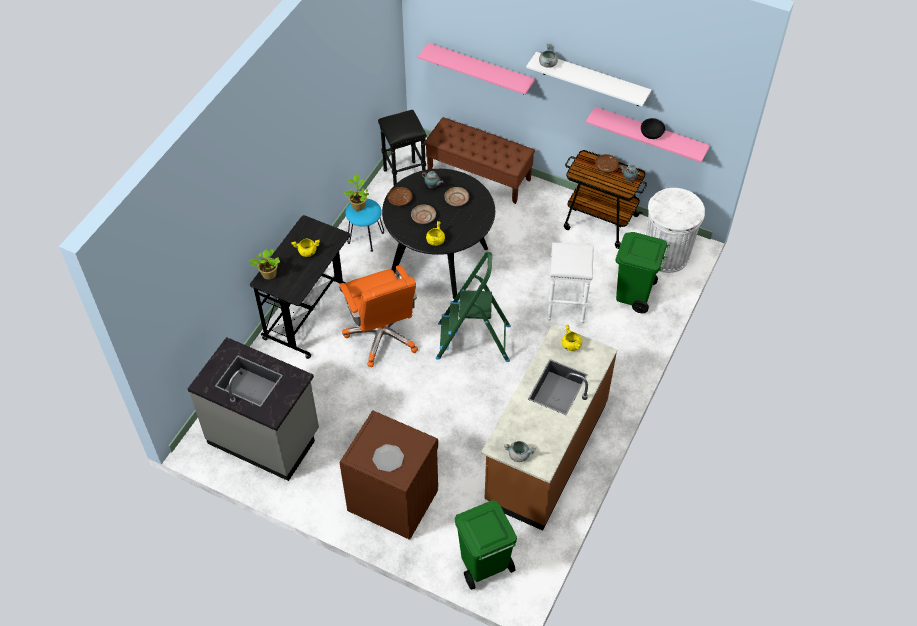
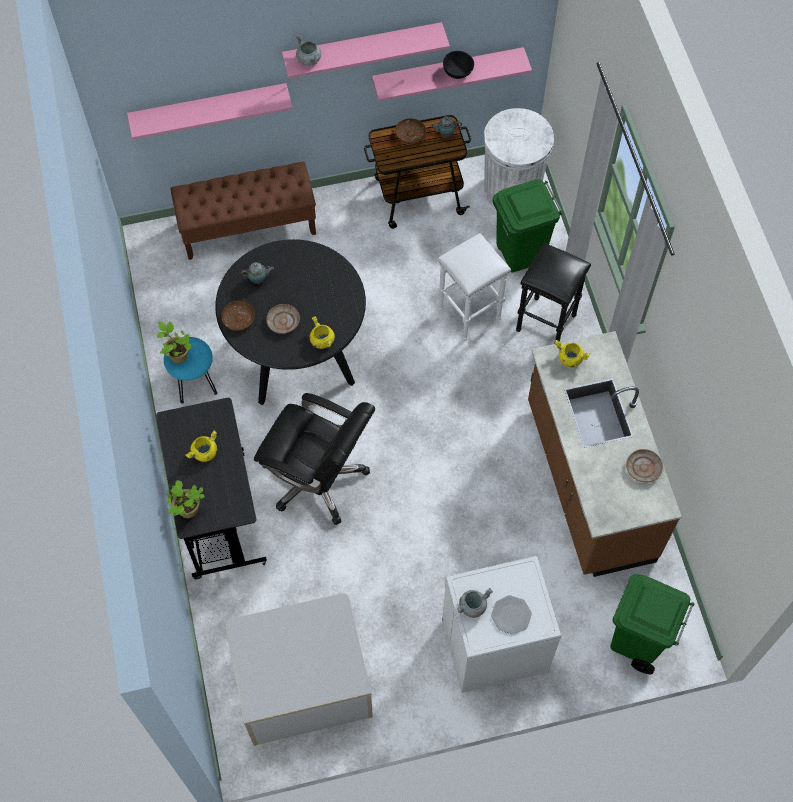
camera: 40 degrees left, 10 degrees up
grey counter [188,337,319,481] -> beige nightstand [225,593,373,746]
orange office chair [339,265,418,367] -> black office chair [254,393,375,525]
brown washing machine [340,410,438,540] -> white washing machine [442,556,561,693]
black stool [378,110,427,185] -> black stool moved to [516,243,591,341]
green step ladder [436,251,511,362] -> none
beige plate [444,187,469,206] -> beige plate moved to [626,449,663,483]
grey cooking pot [504,441,536,462] -> grey cooking pot moved to [457,588,493,618]
white shelf [526,52,651,106] -> pink shelf [282,22,450,78]

